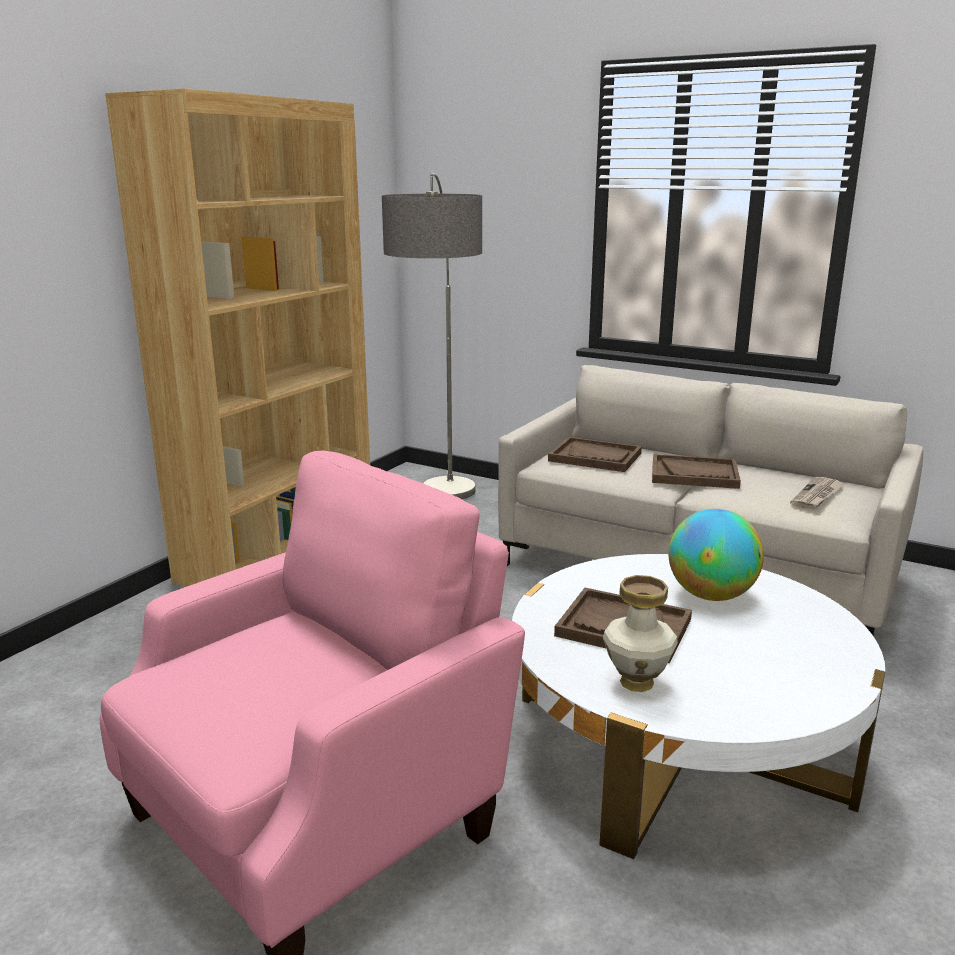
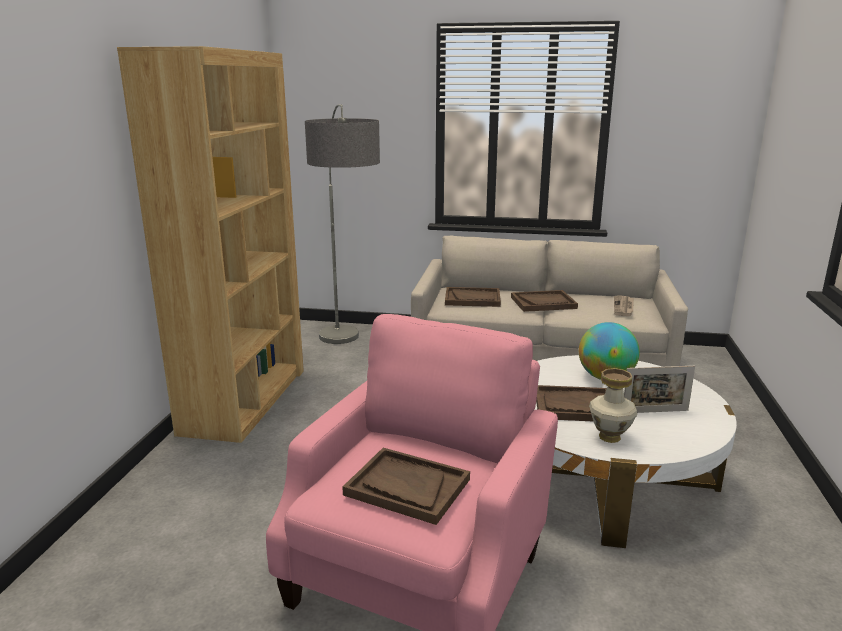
camera: 20 degrees left, 0 degrees up
none -> brown tray [342,448,470,525]
none -> picture frame [624,366,695,413]

